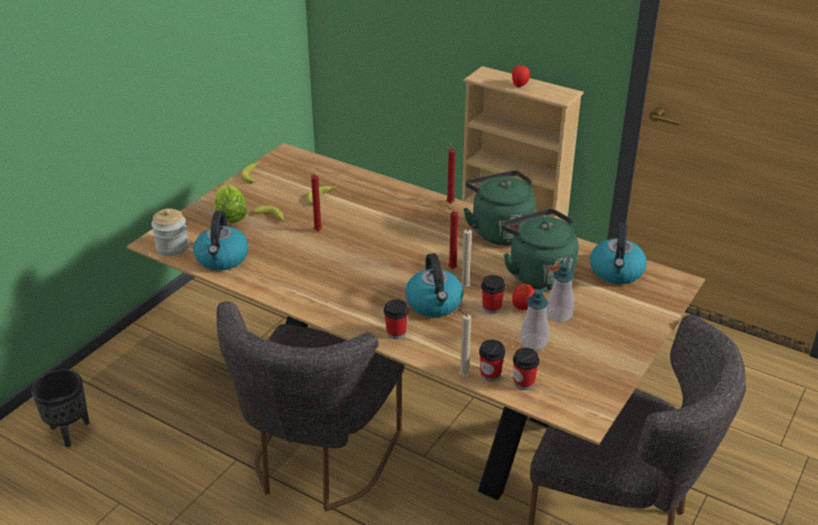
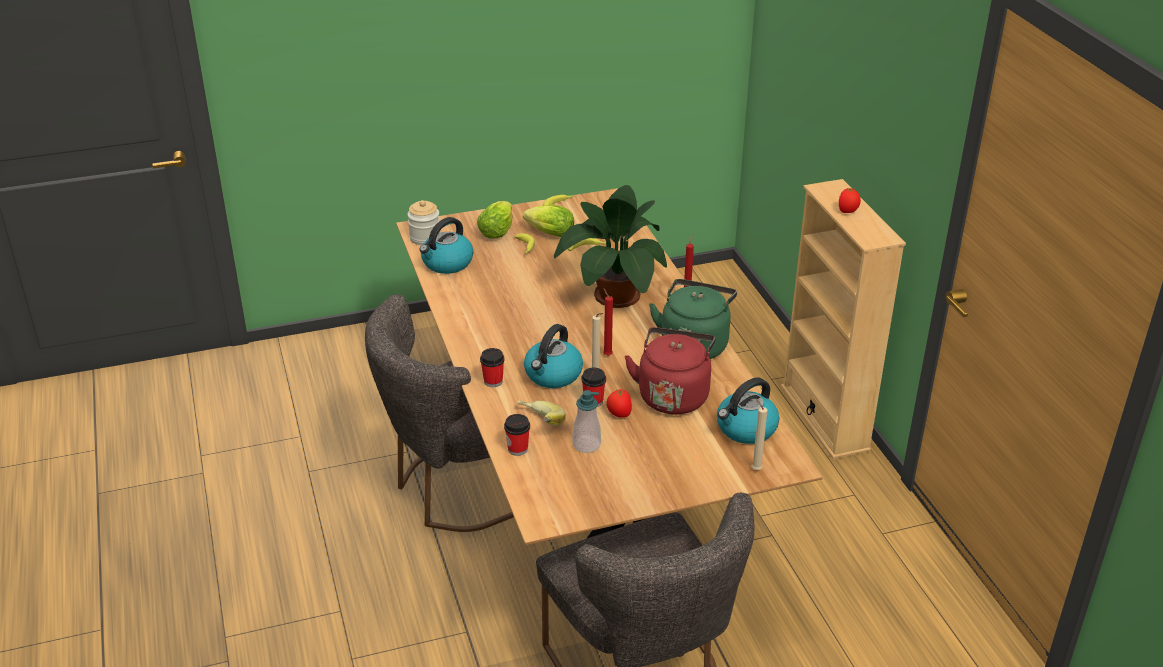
camera: 40 degrees right, 0 degrees up
black planter [31,369,90,447] -> none
red candle [311,174,322,231] -> none
beige candle [458,309,471,377] -> beige candle moved to [752,399,767,470]
green kettle [501,209,578,290] -> red kettle [624,327,716,414]
cup [513,348,539,390] -> none
soap dispenser [546,259,574,323] -> none
none -> banana [517,400,566,426]
none -> lettuce [523,205,574,237]
none -> potted plant [554,185,667,308]

